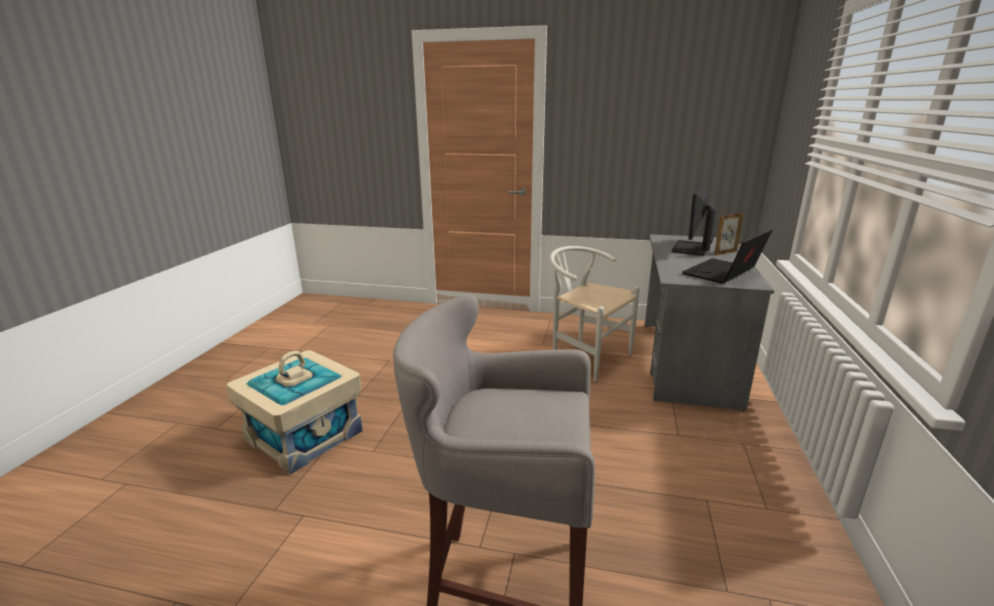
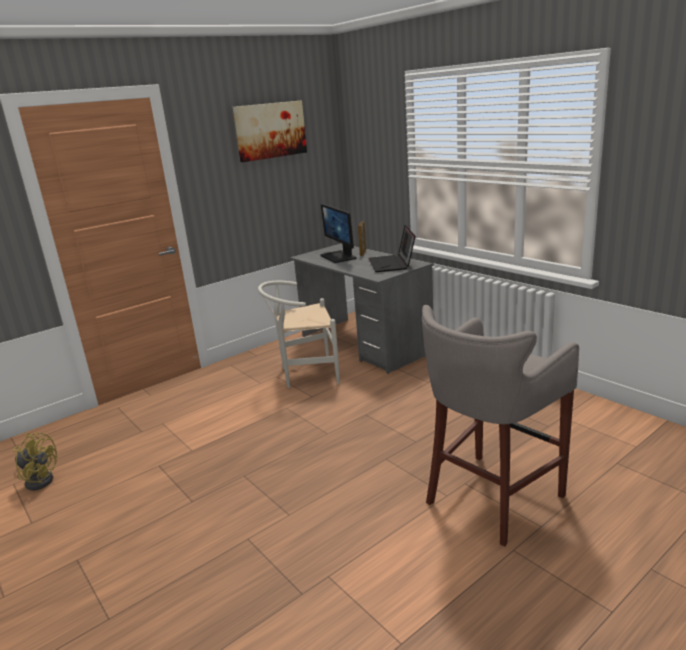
camera: 50 degrees left, 0 degrees up
beige storage box [226,350,363,474] -> none
none -> yellow fan [13,433,58,491]
none -> picture [233,101,307,162]

